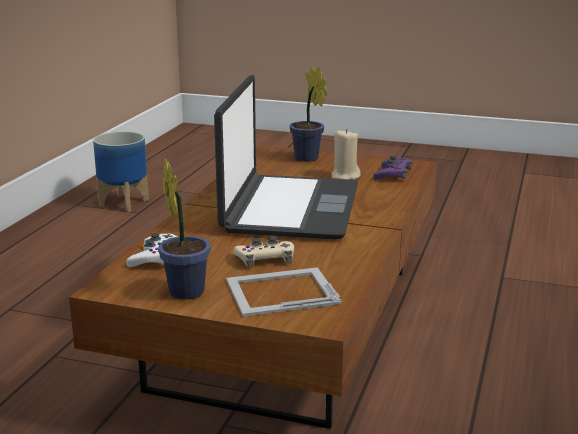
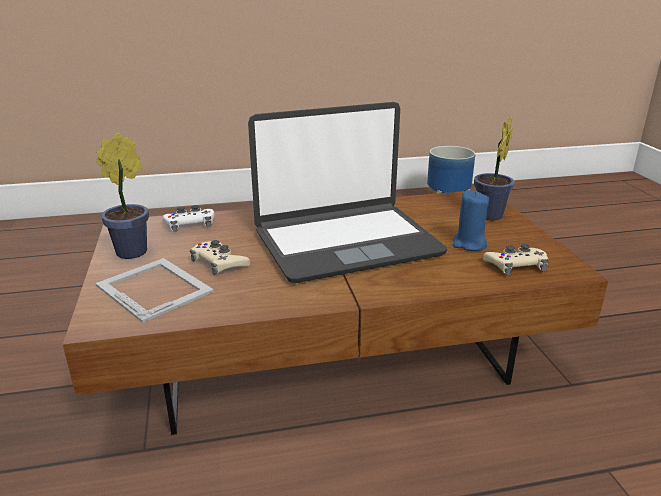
camera: 60 degrees right, 5 degrees up
beige candle [331,129,361,180] -> blue candle [452,190,489,251]
purple game controller [373,156,412,180] -> beige game controller [483,244,548,275]

